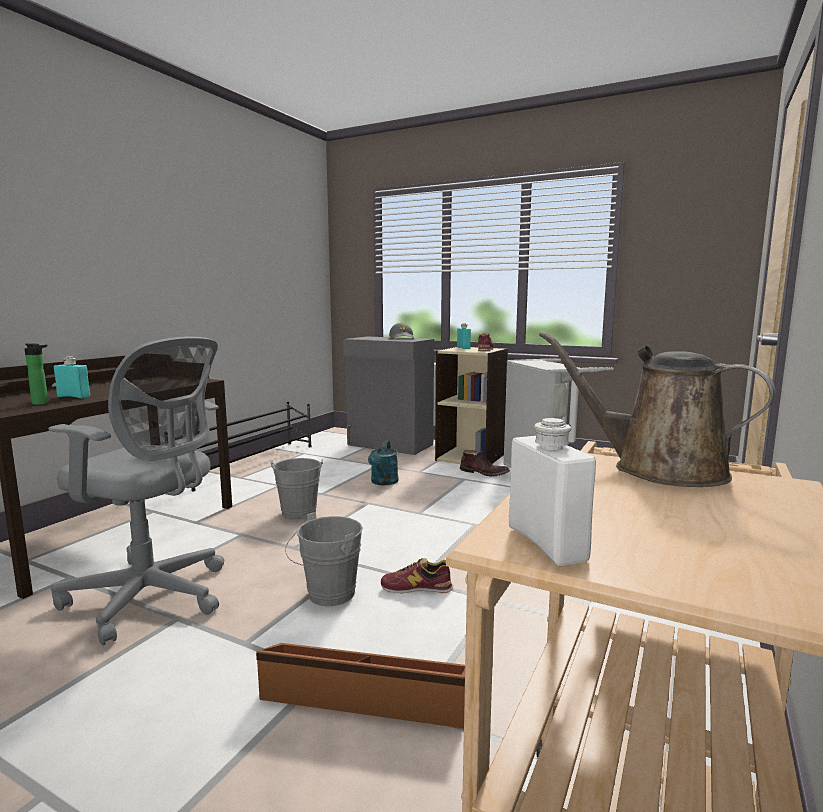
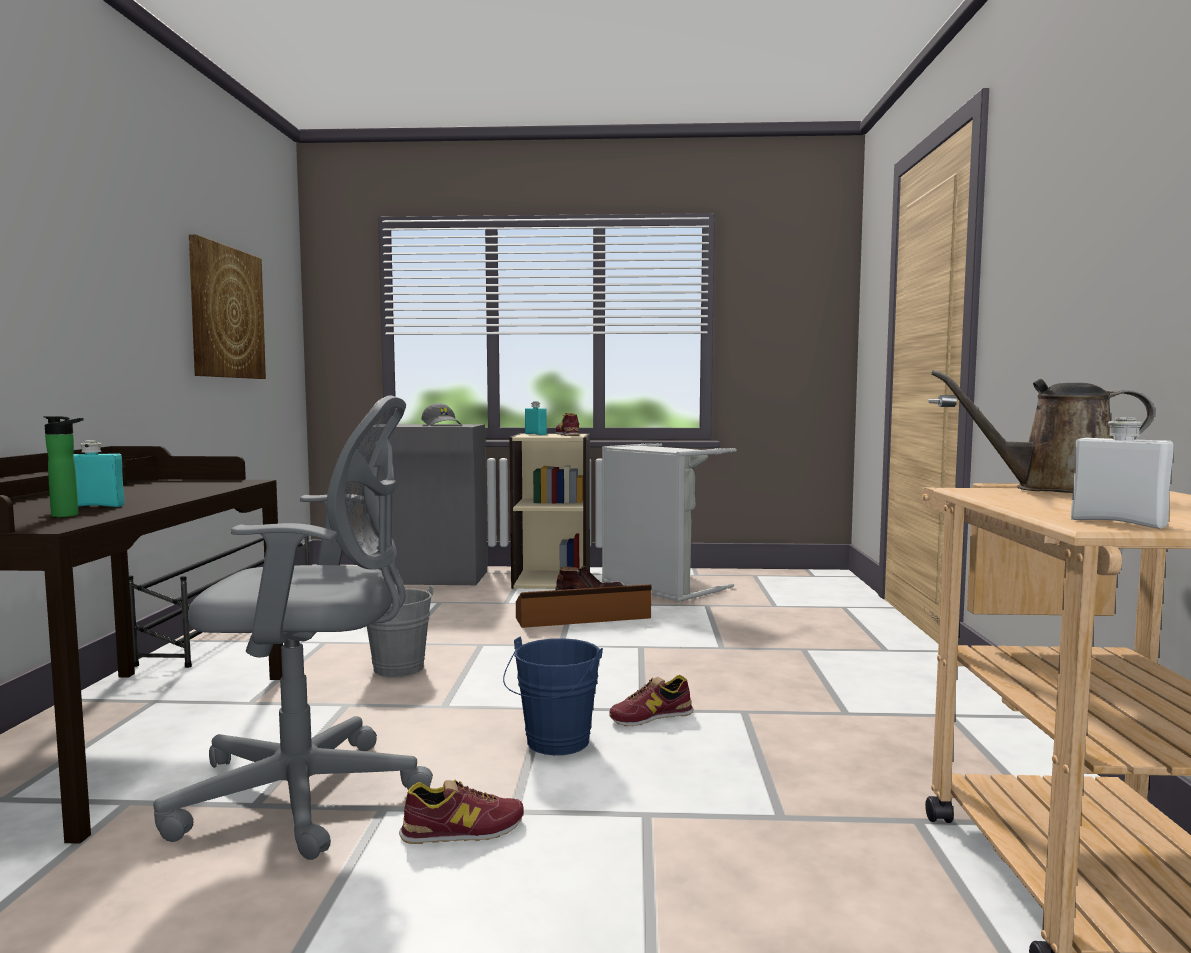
camera: 25 degrees left, 5 degrees down
brown storage box [256,643,465,729] -> brown storage box moved to [516,584,651,628]
grey bucket [285,512,363,606] -> blue bucket [503,637,603,755]
turquoise watering can [368,441,399,485] -> none
none -> picture [189,234,266,379]
none -> shoe [399,780,524,844]

